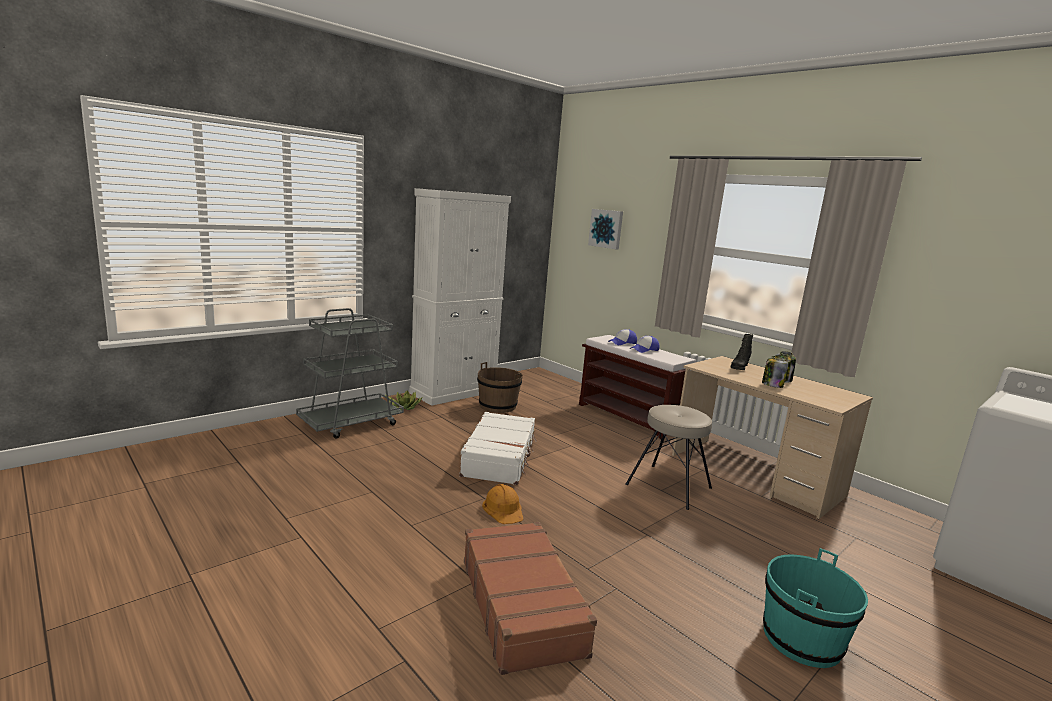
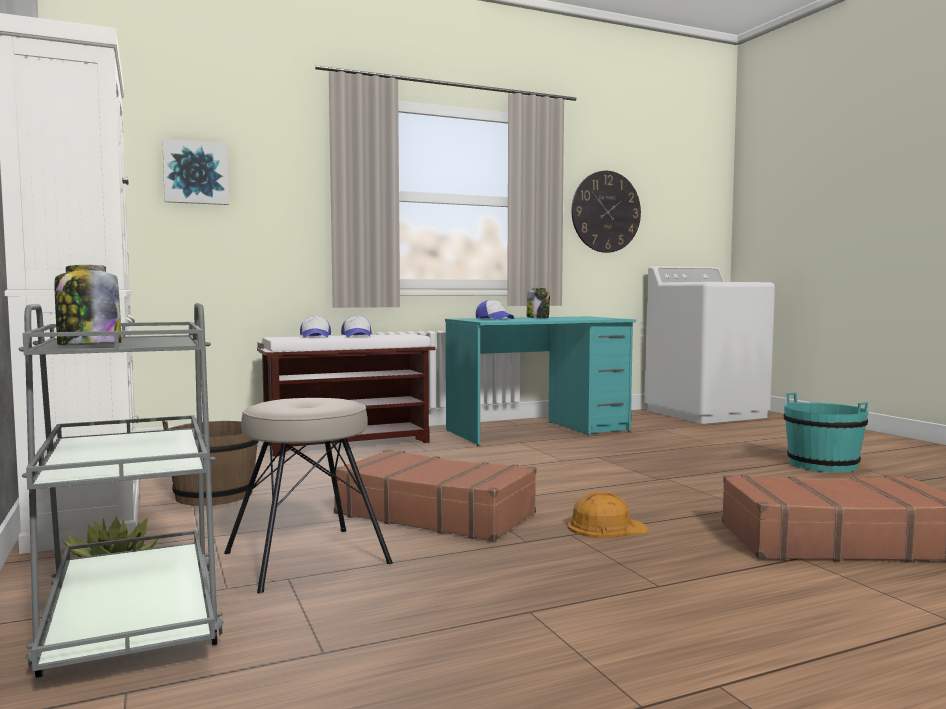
camera: 70 degrees left, 10 degrees down
white suitcase [459,412,537,485] -> brown suitcase [334,450,536,542]
beige stool [625,405,712,510] -> beige stool moved to [224,398,393,593]
beige desk [672,356,873,519] -> turquoise desk [445,316,636,445]
black boot [731,334,753,370] -> cap [476,300,514,320]
jar [762,356,788,388] -> jar moved to [55,265,122,345]
none -> wall clock [571,171,641,253]

